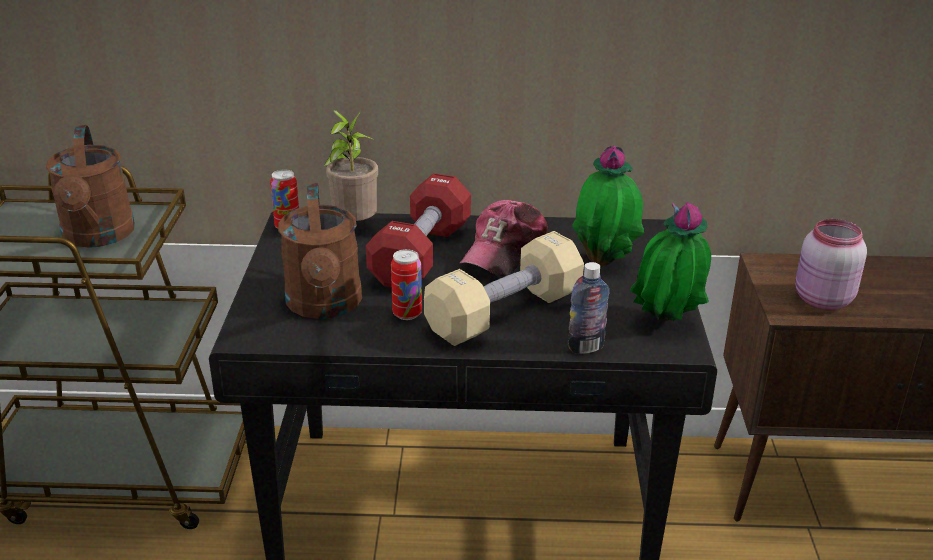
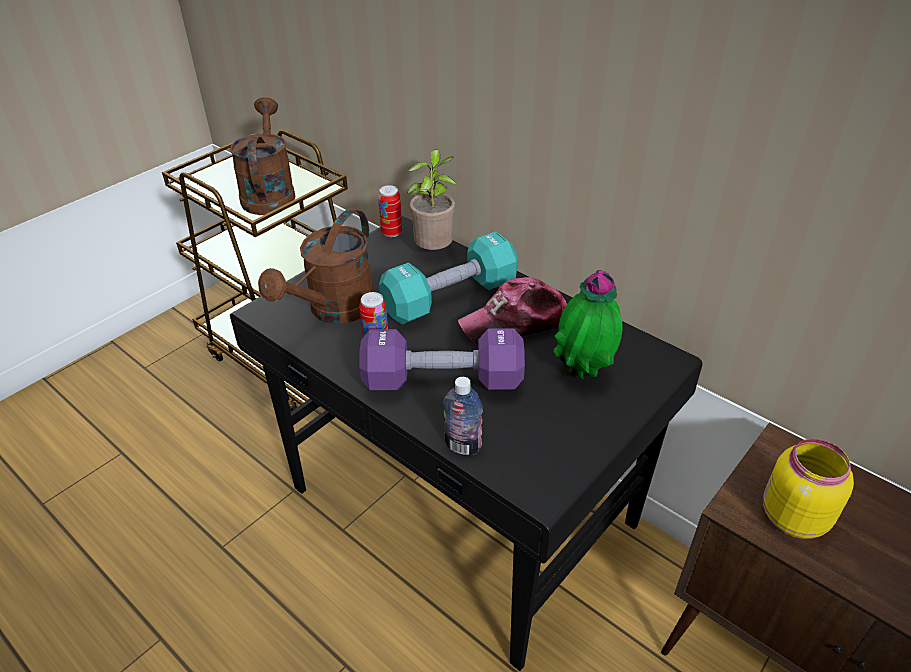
camera: 40 degrees right, 10 degrees up
brown watering can [46,125,135,248] -> brown watering can turned 150 degrees clockwise [230,97,295,215]
red dumbbell [366,173,471,287] -> turquoise dumbbell [379,231,518,324]
beige dumbbell [424,231,584,346] -> purple dumbbell [359,328,525,390]
potted plant [630,202,711,321] -> none
pink jar [795,219,867,310] -> yellow jar [763,439,854,539]

